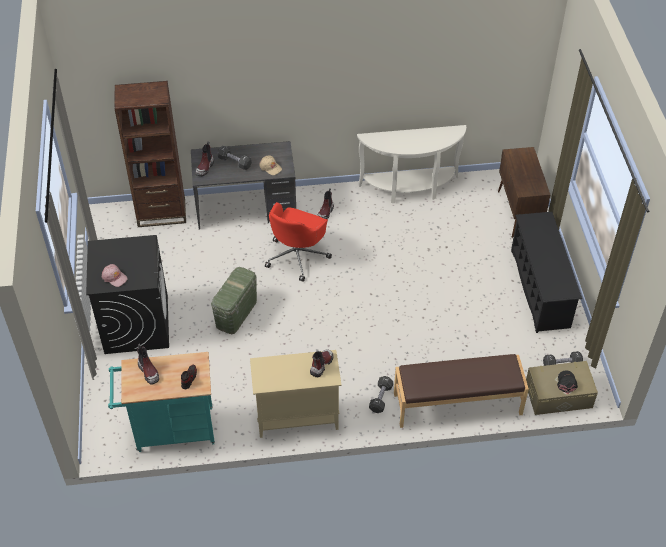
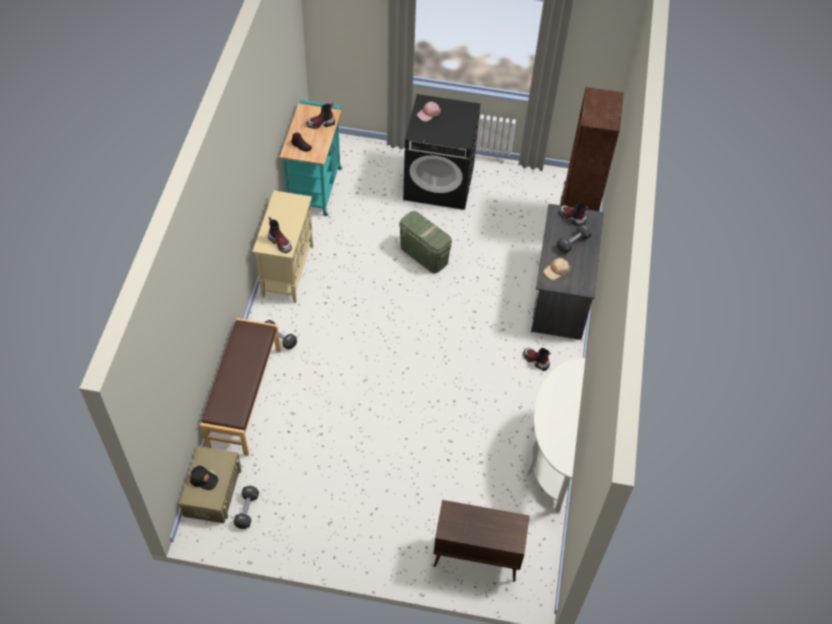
camera: 105 degrees right, 5 degrees up
red office chair [265,202,332,282] -> none
black shoe rack [511,212,582,333] -> none

